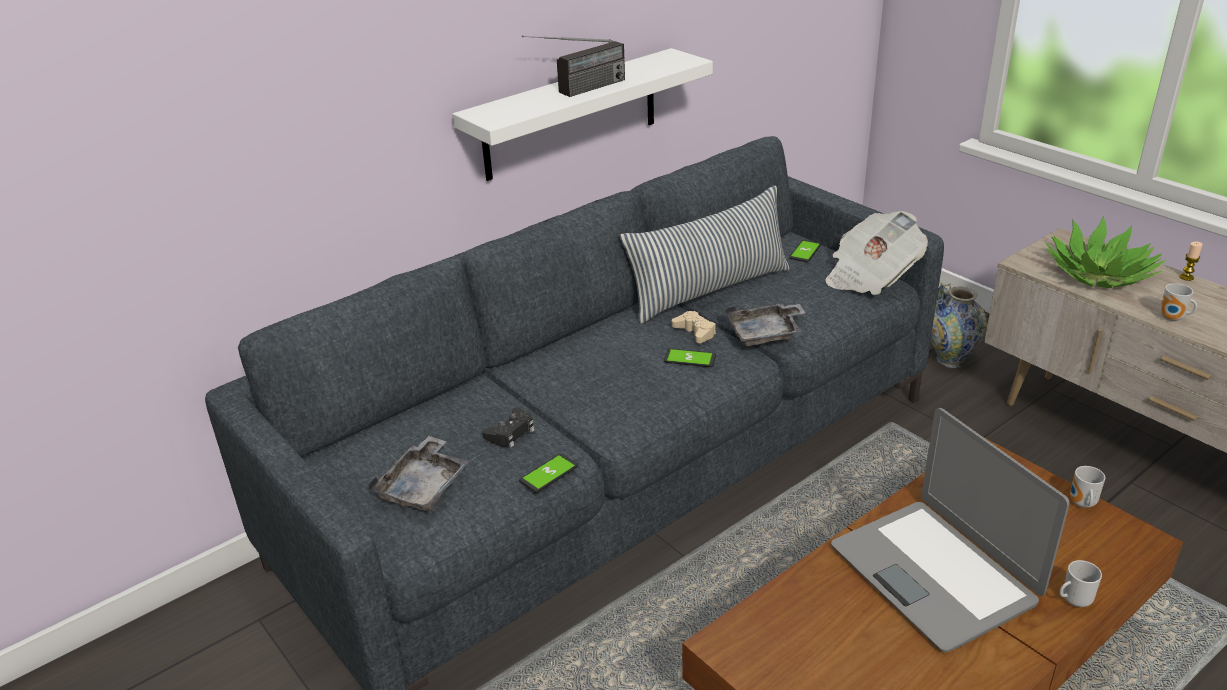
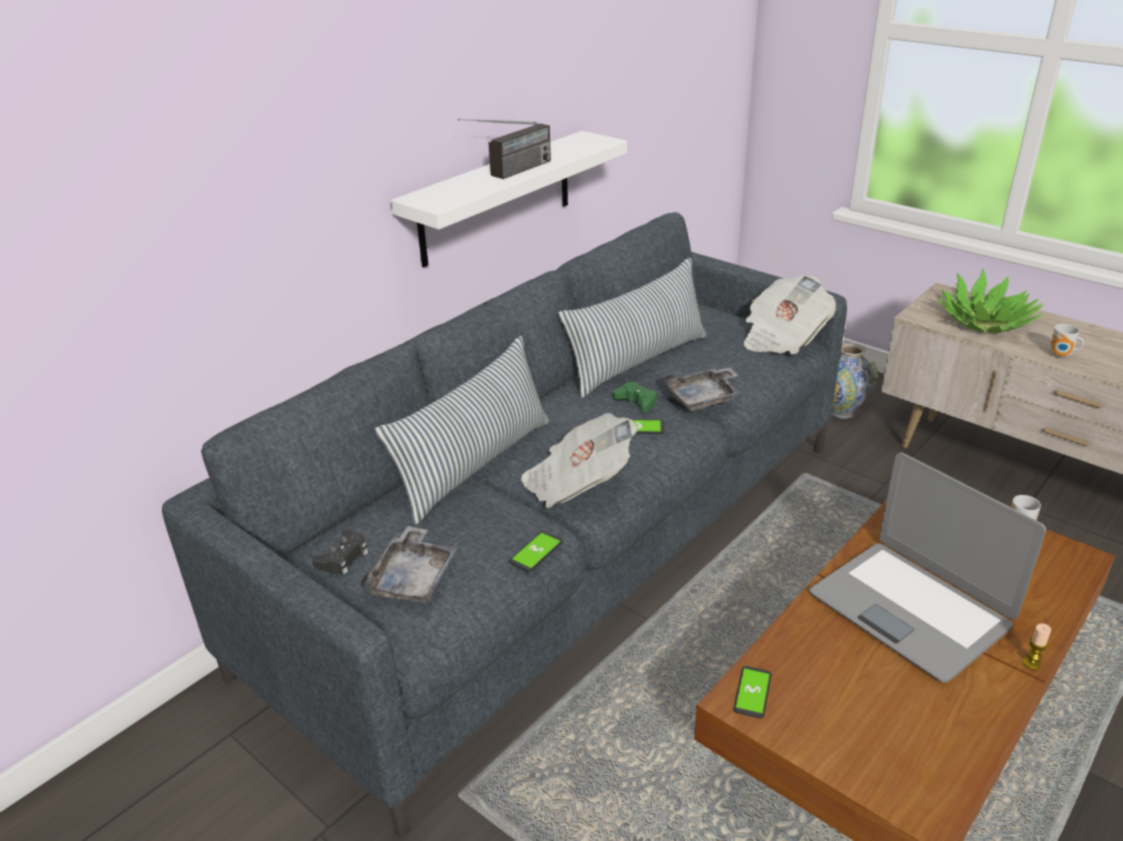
camera: 10 degrees left, 0 degrees up
black game controller [483,408,535,448] -> black game controller moved to [312,530,368,575]
beige game controller [672,311,716,343] -> green game controller [613,382,657,412]
phone [789,240,821,262] -> phone moved to [733,666,772,718]
mug [1059,560,1102,607] -> none
candle [1180,242,1203,281] -> candle moved to [1022,623,1051,670]
none -> pillow [375,336,549,525]
none -> newspaper [521,413,637,508]

